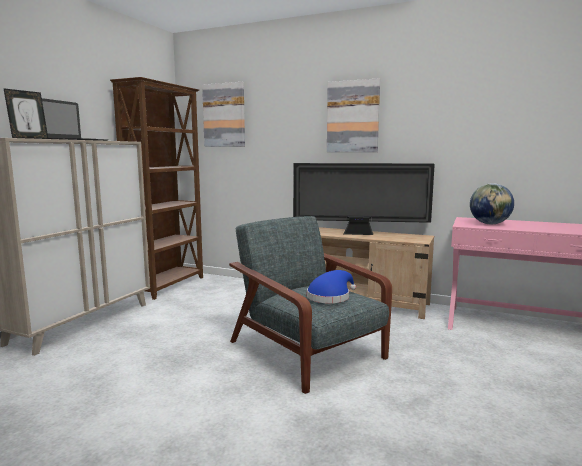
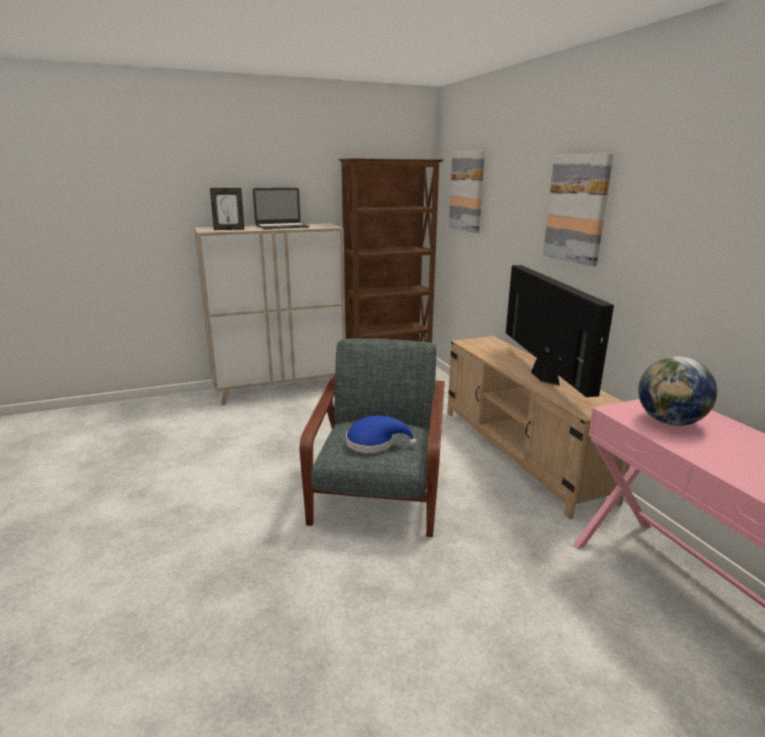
camera: 45 degrees right, 10 degrees up
television [293,163,435,235] -> television turned 150 degrees counterclockwise [506,265,614,397]

